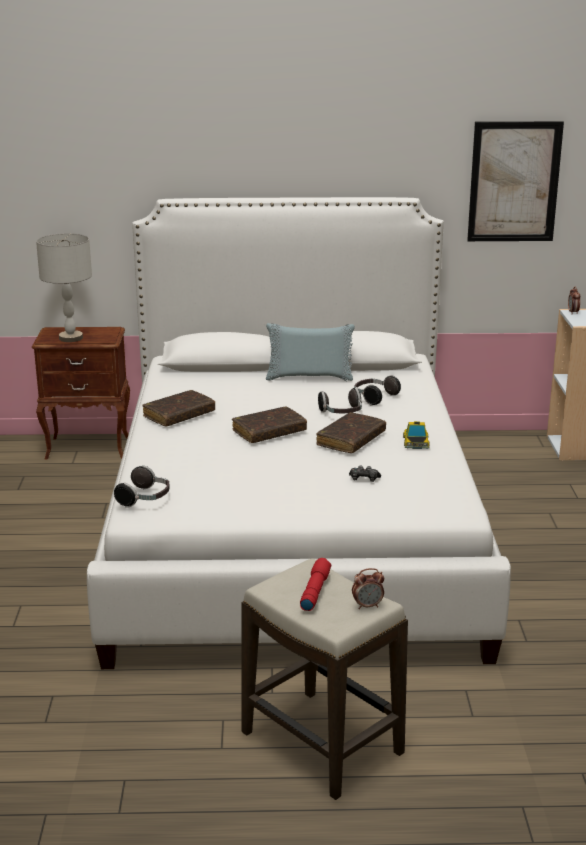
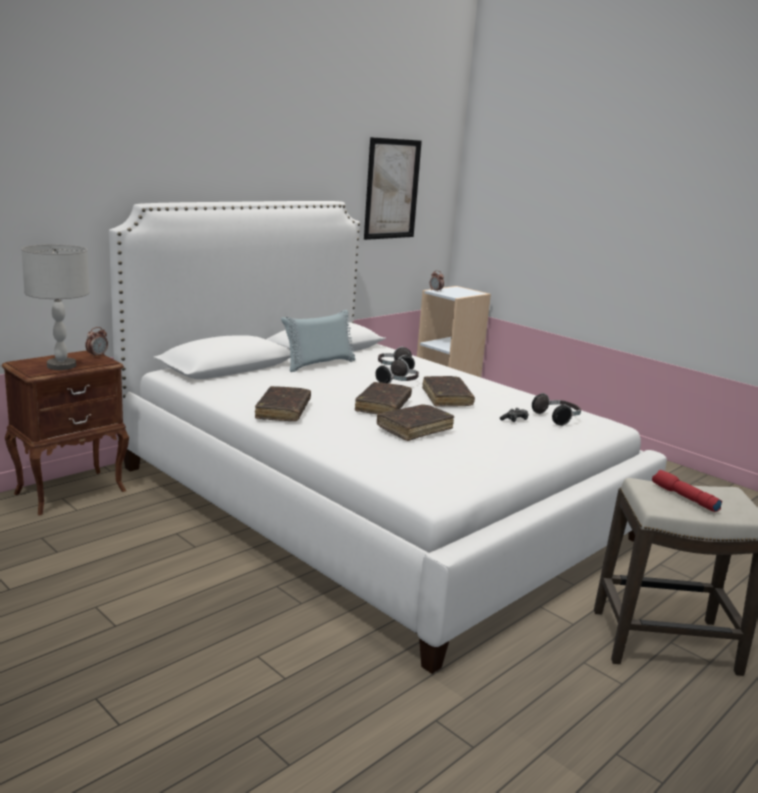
camera: 45 degrees left, 5 degrees down
headphones [114,465,170,508] -> headphones moved to [532,393,581,426]
alarm clock [352,568,384,609] -> alarm clock moved to [85,327,108,358]
toy car [403,421,430,449] -> none
none -> brown book [377,404,454,441]

